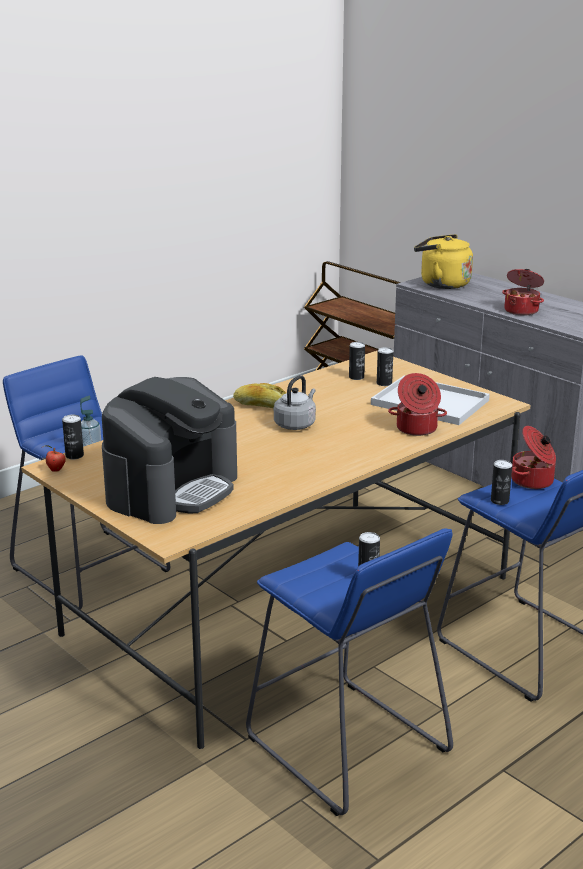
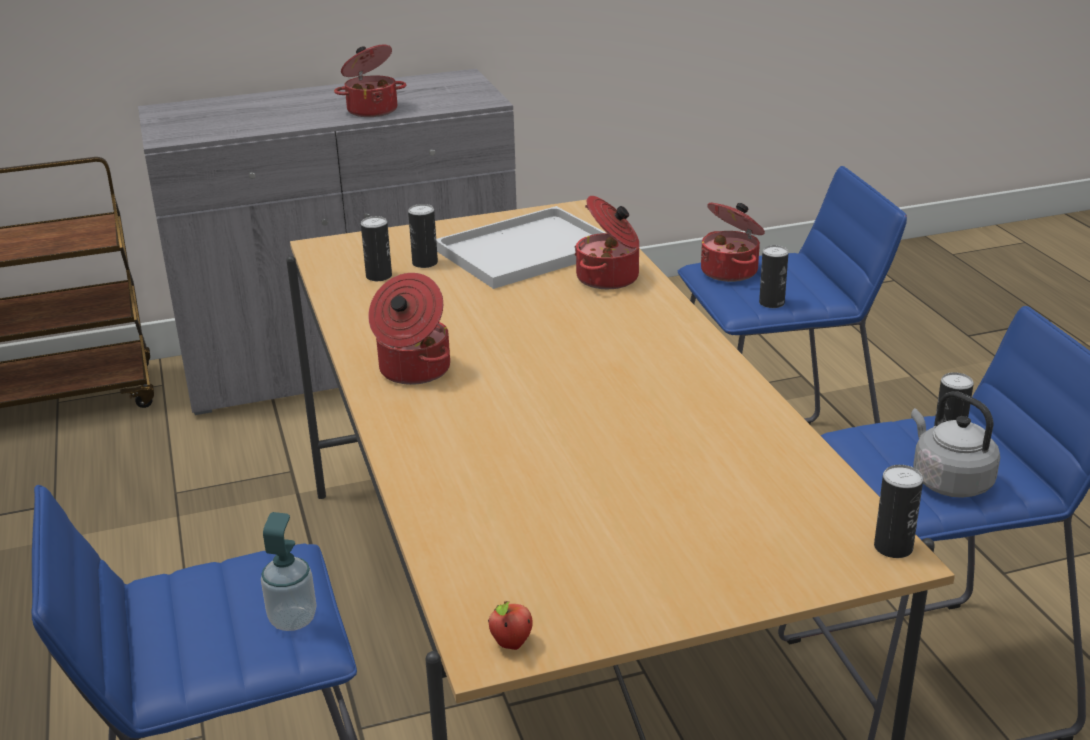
camera: 65 degrees left, 5 degrees up
can [62,415,84,459] -> can moved to [874,465,923,558]
coffee machine [102,377,237,524] -> none
bread [233,383,286,408] -> cooking pot [368,273,450,385]
grey kettle [274,375,316,430] -> grey kettle moved to [911,391,1000,498]
yellow kettle [414,234,473,289] -> none

